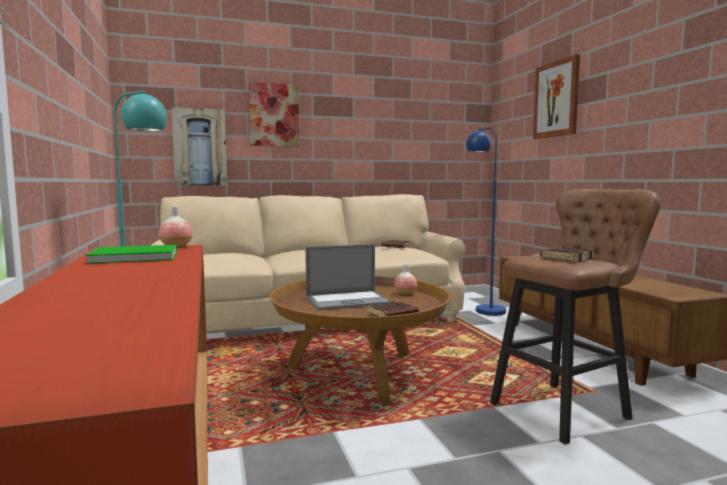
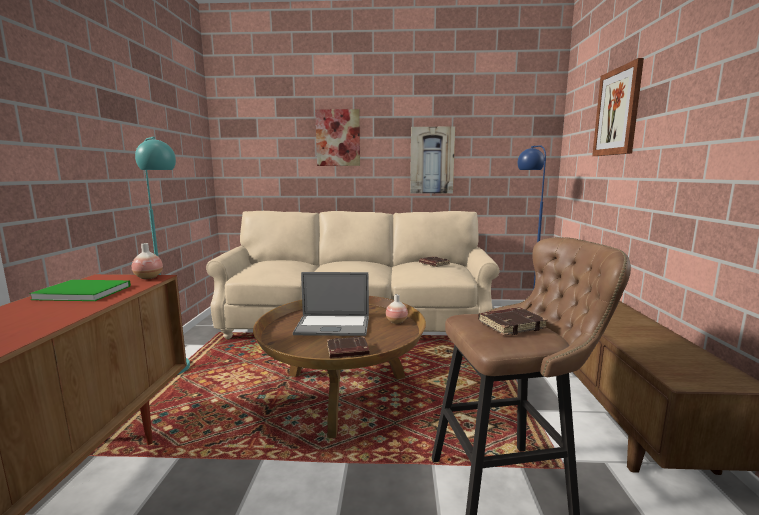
camera: 20 degrees right, 5 degrees up
picture [171,107,227,186] -> picture moved to [410,127,455,194]

